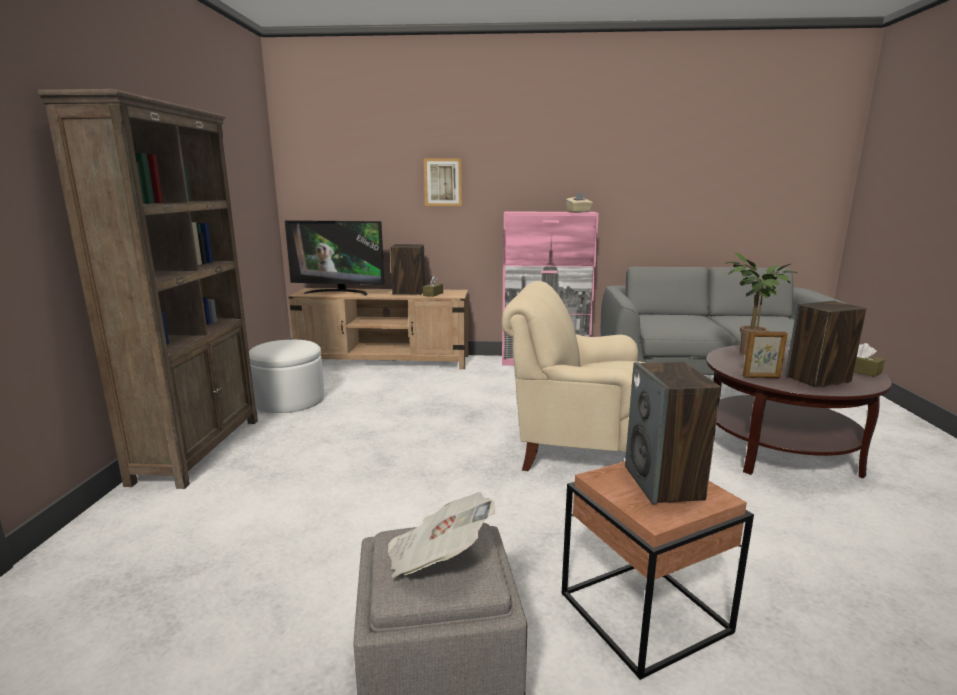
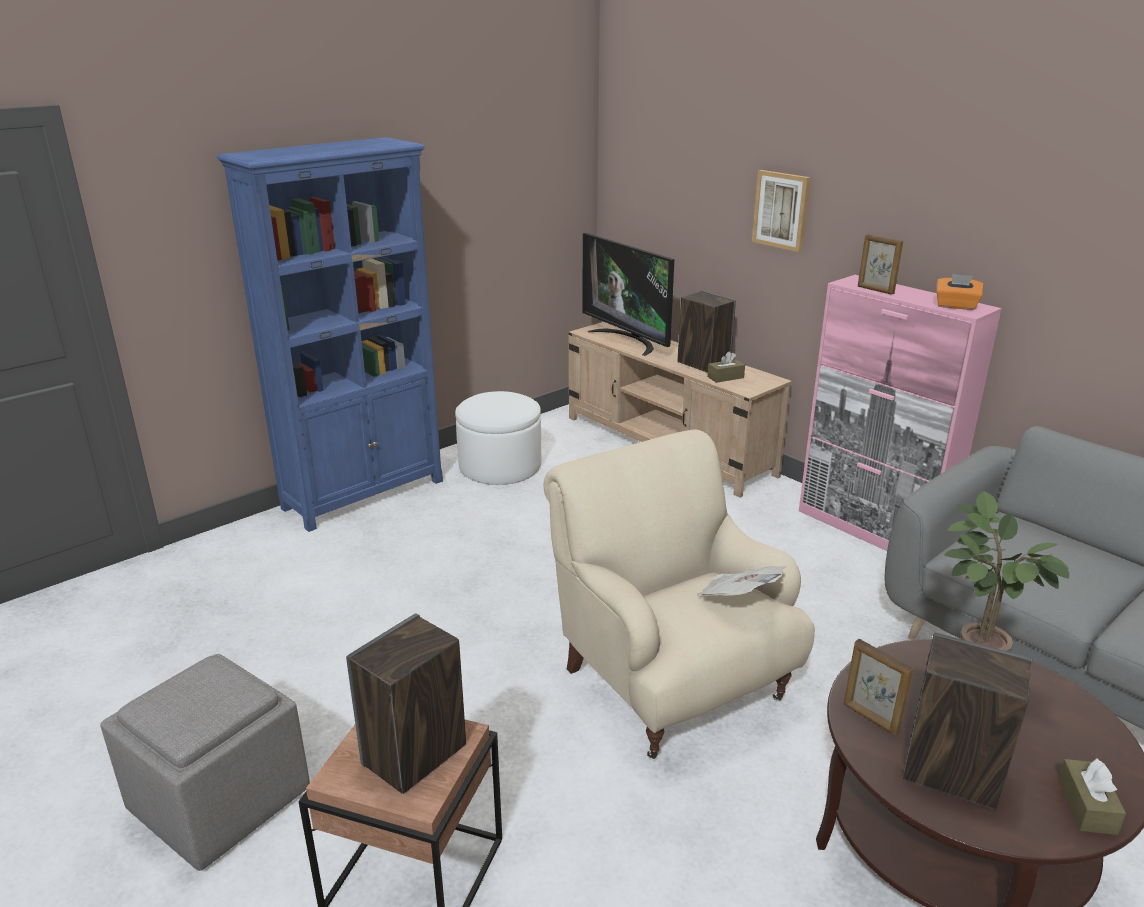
camera: 45 degrees right, 10 degrees up
brown bookcase [37,89,258,489] -> blue bookcase [217,137,443,532]
newspaper [388,492,495,578] -> newspaper moved to [696,566,786,596]
beige tissue box [566,193,593,213] -> orange tissue box [936,273,983,310]
none -> picture frame [858,234,903,295]

